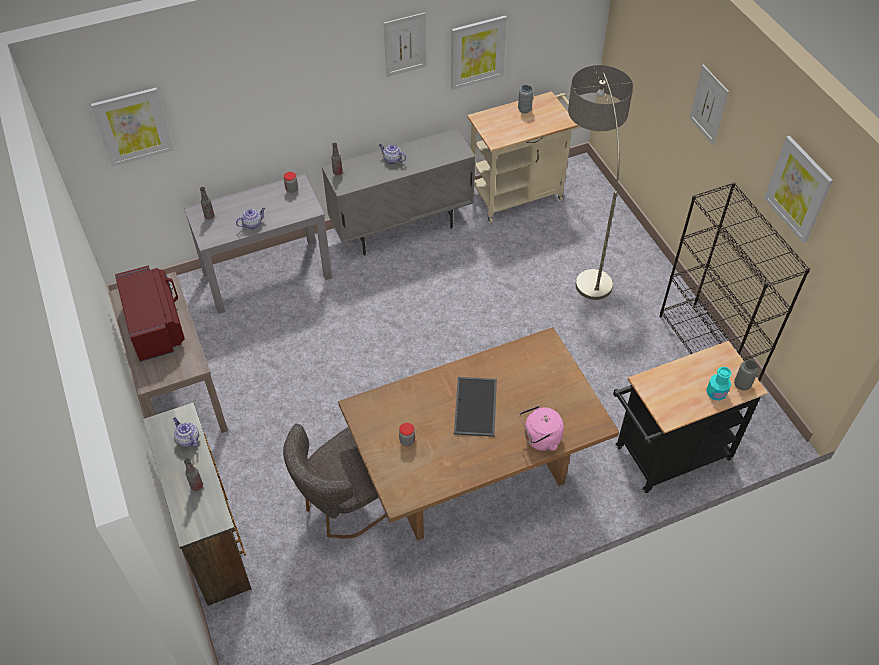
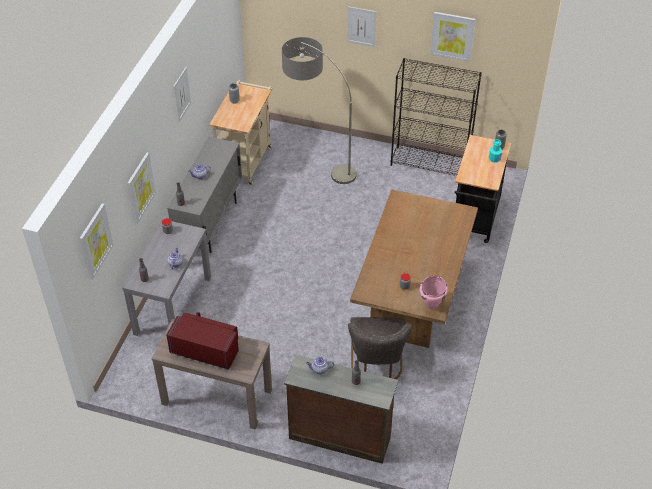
camera: 50 degrees left, 5 degrees down
picture [451,15,507,90] -> picture moved to [128,153,156,224]
tray [454,377,497,437] -> none
pink kettle [519,406,564,451] -> none
none -> pink cooking pot [419,276,448,309]

